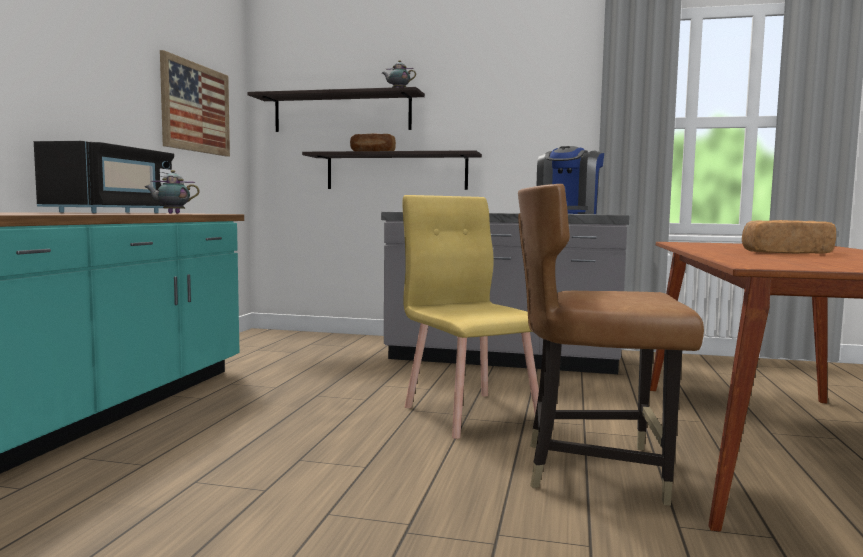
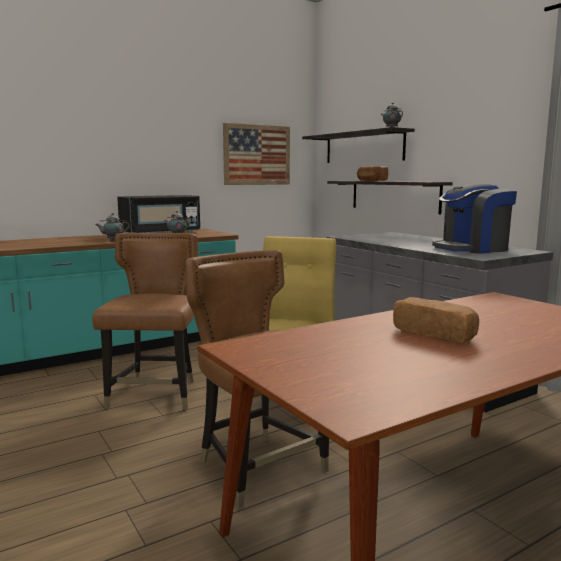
camera: 45 degrees right, 5 degrees up
none -> brown chair [92,233,198,410]
none -> teapot [95,213,130,241]

